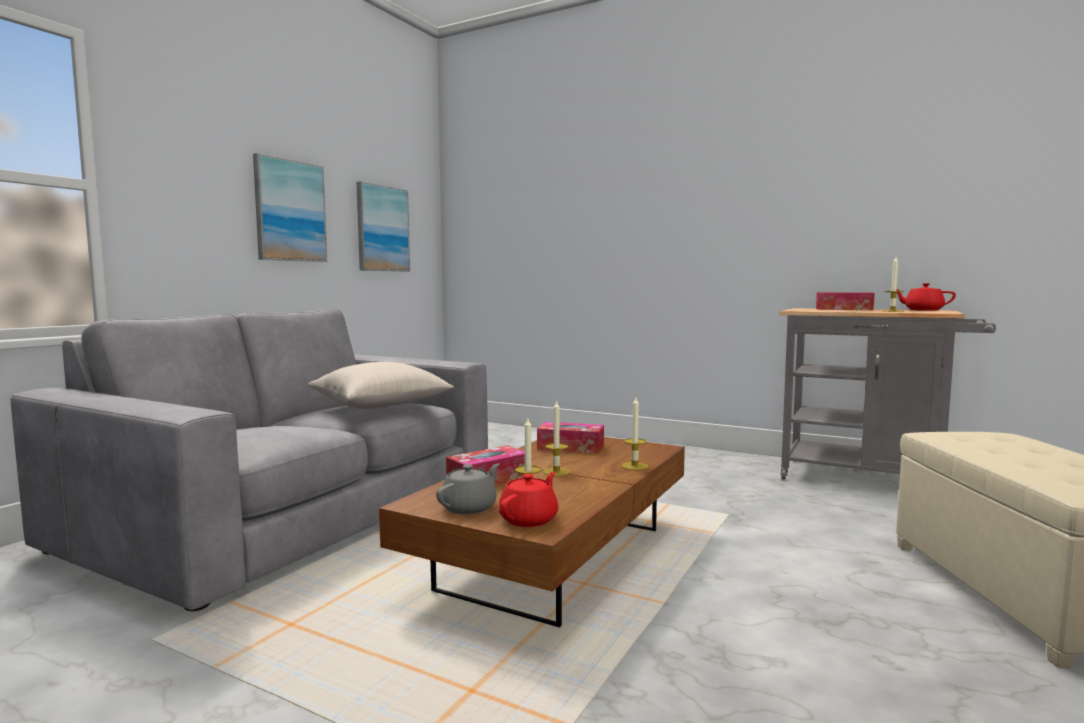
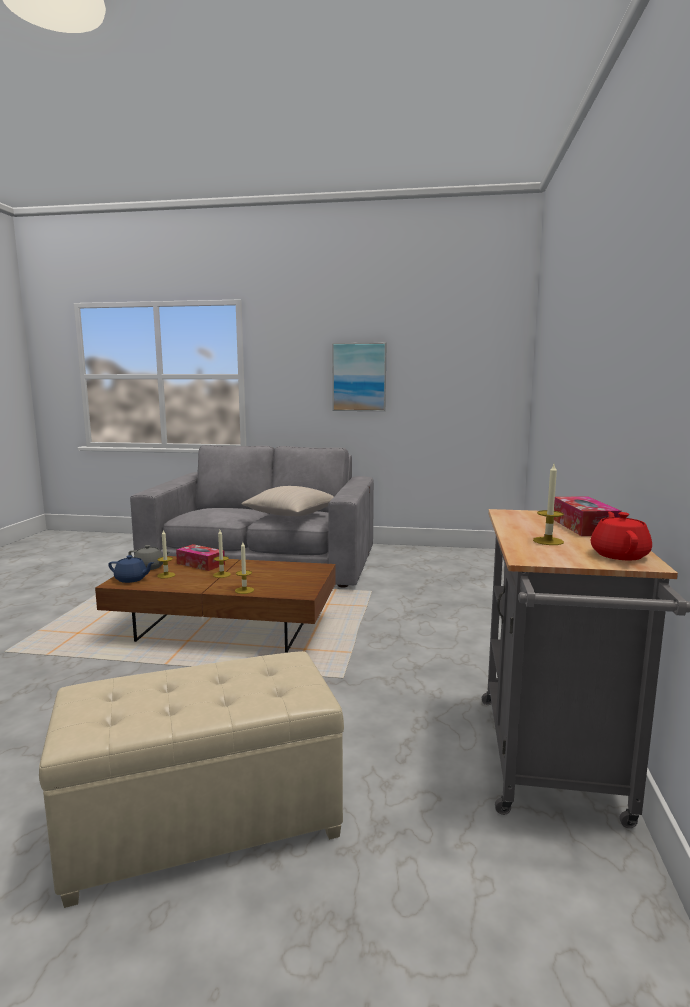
camera: 70 degrees right, 5 degrees up
picture [356,181,410,272] -> none
red teapot [499,472,558,527] -> blue teapot [108,555,155,583]
tissue box [537,422,604,453] -> none

